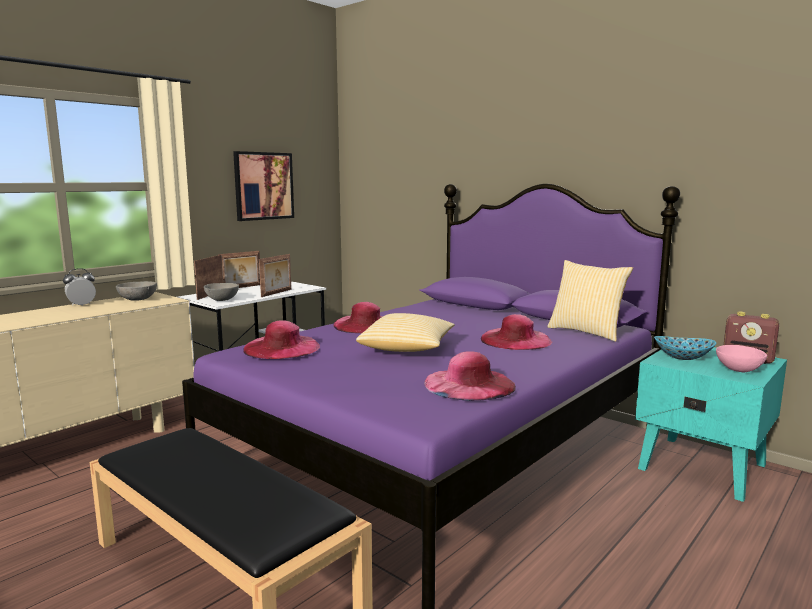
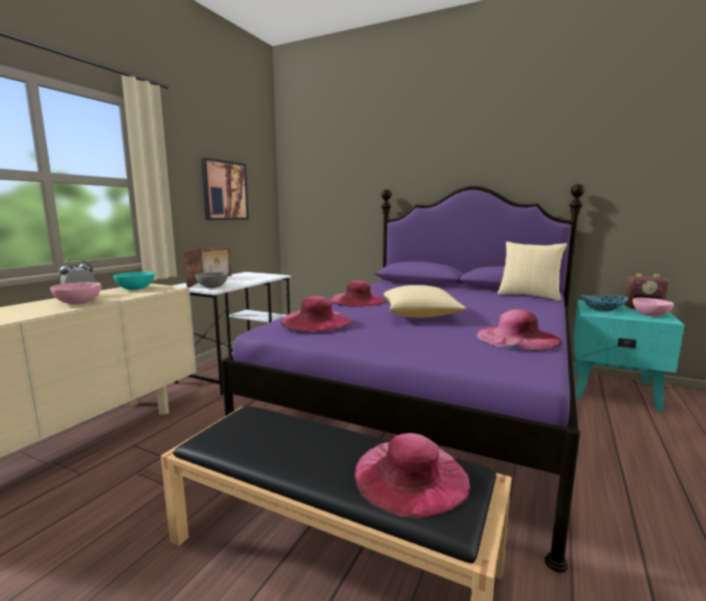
camera: 15 degrees left, 0 degrees up
grey bowl [116,281,157,301] -> turquoise bowl [113,272,154,290]
picture frame [259,254,291,297] -> none
pink hat [481,314,552,350] -> pink hat moved to [354,433,470,518]
none -> pink bowl [50,282,101,305]

